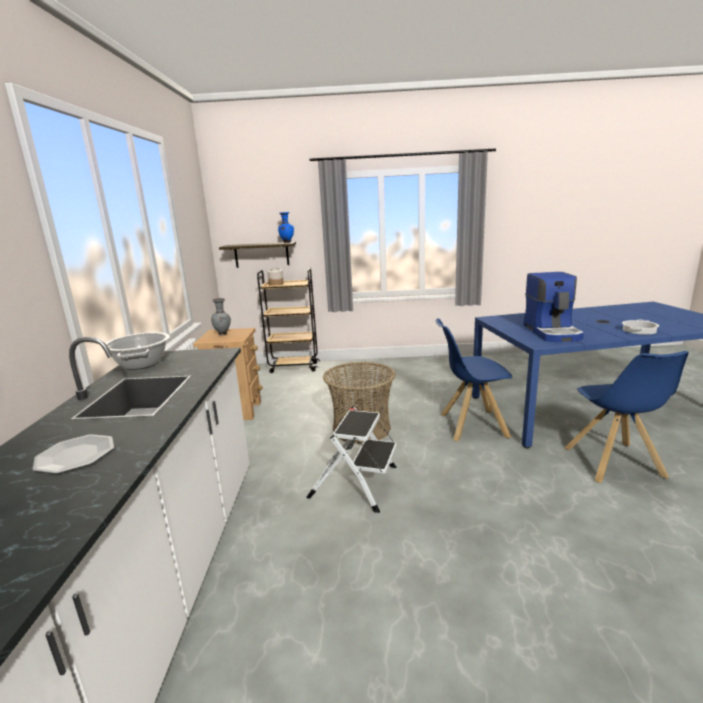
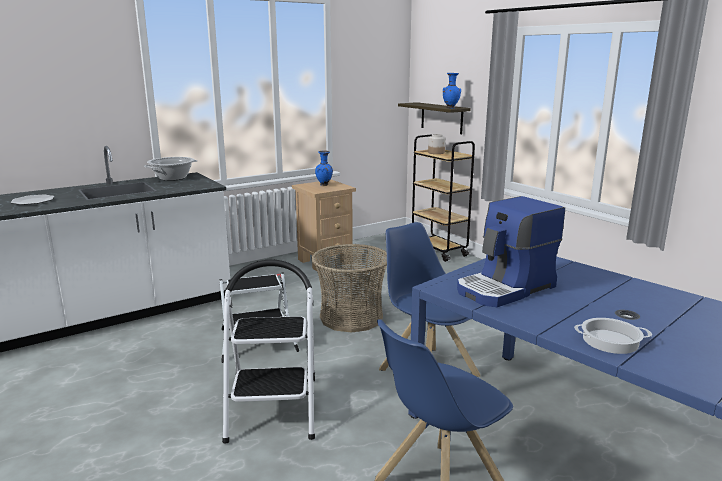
camera: 55 degrees right, 0 degrees up
grey vase [211,298,231,335] -> blue vase [315,150,333,186]
none -> step ladder [222,259,315,443]

